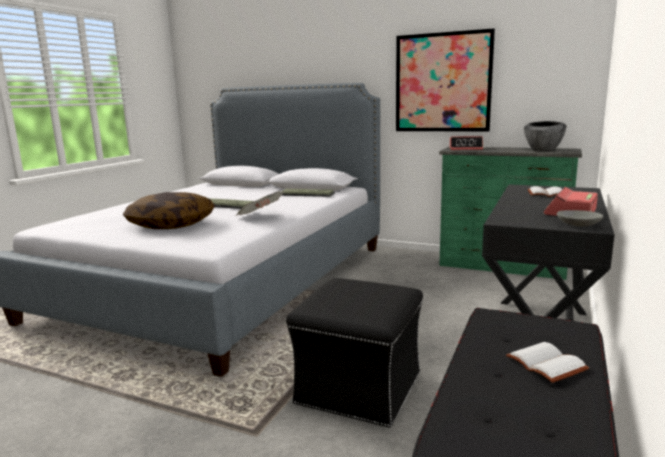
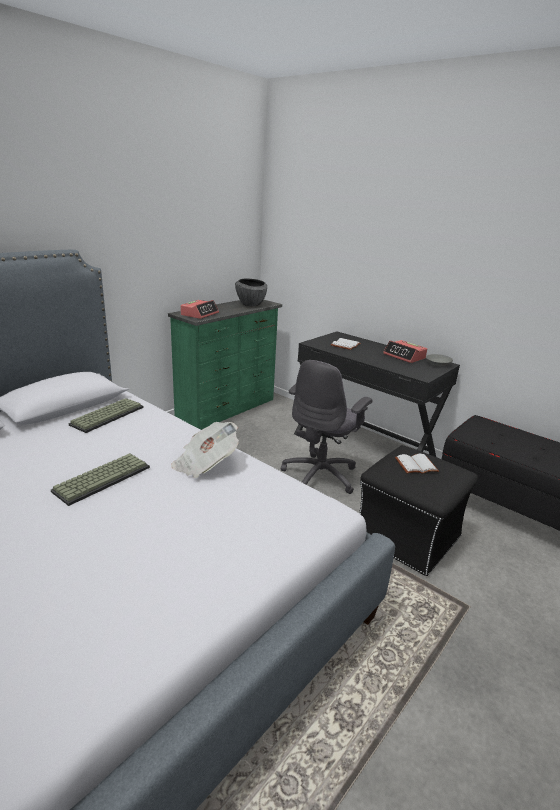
camera: 75 degrees left, 10 degrees up
pillow [123,192,215,229] -> none
picture [396,28,495,132] -> none
white book [506,342,589,383] -> white book moved to [395,454,439,474]
none -> grey office chair [281,360,373,494]

